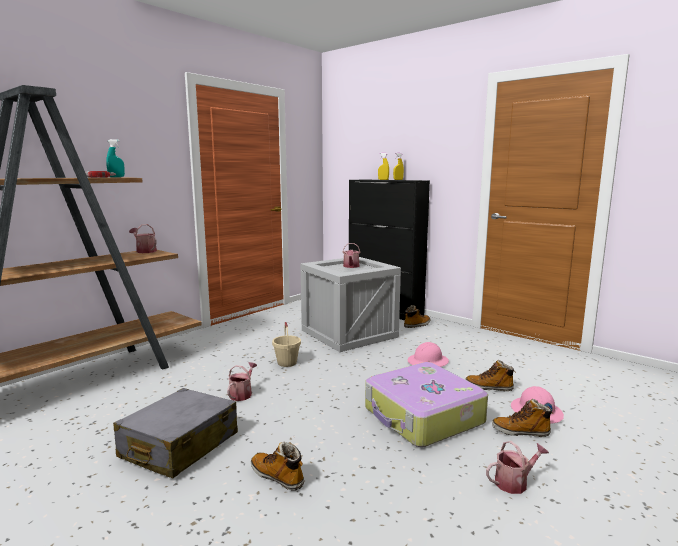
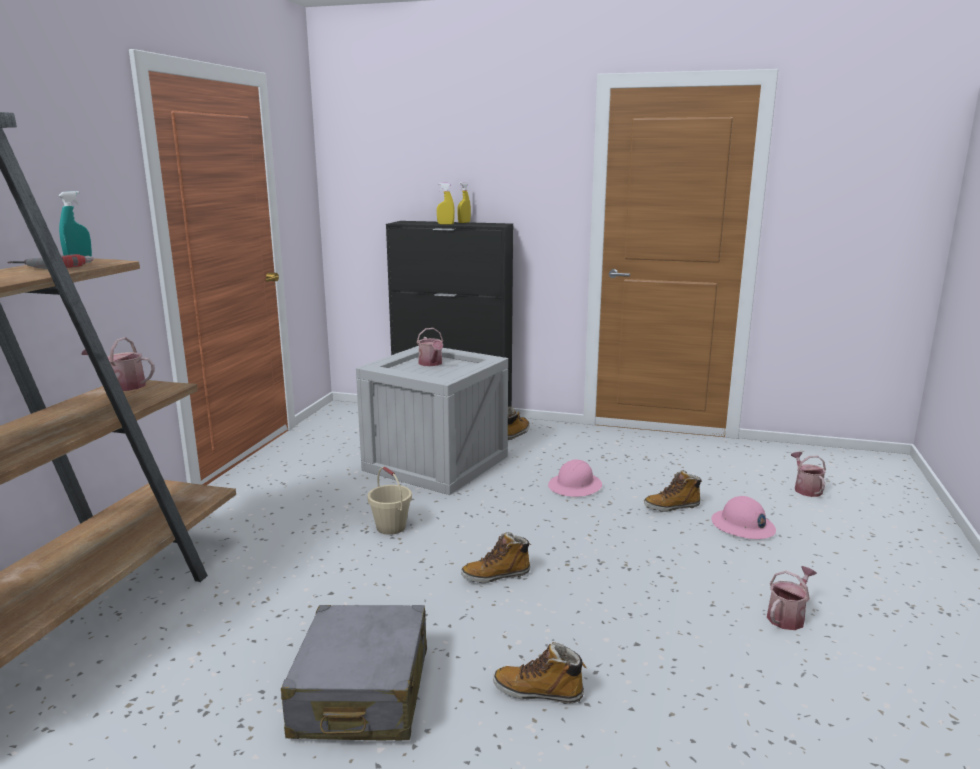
camera: 25 degrees left, 5 degrees up
watering can [227,362,257,401] -> watering can moved to [791,452,826,497]
suitcase [365,362,488,447] -> none
boot [492,399,552,437] -> boot moved to [461,532,531,583]

